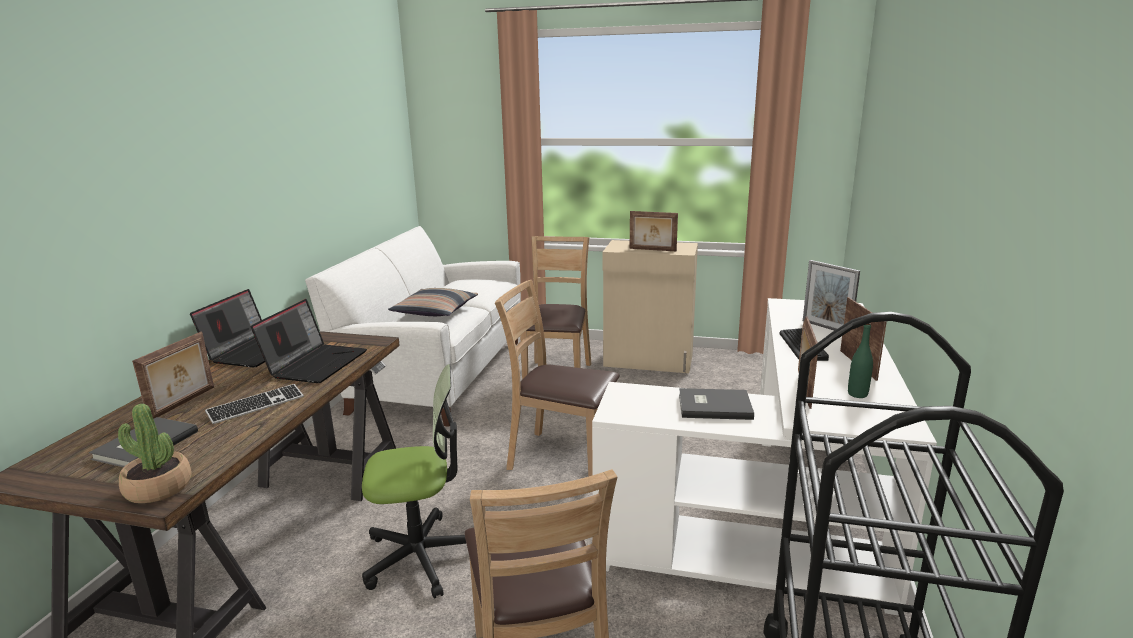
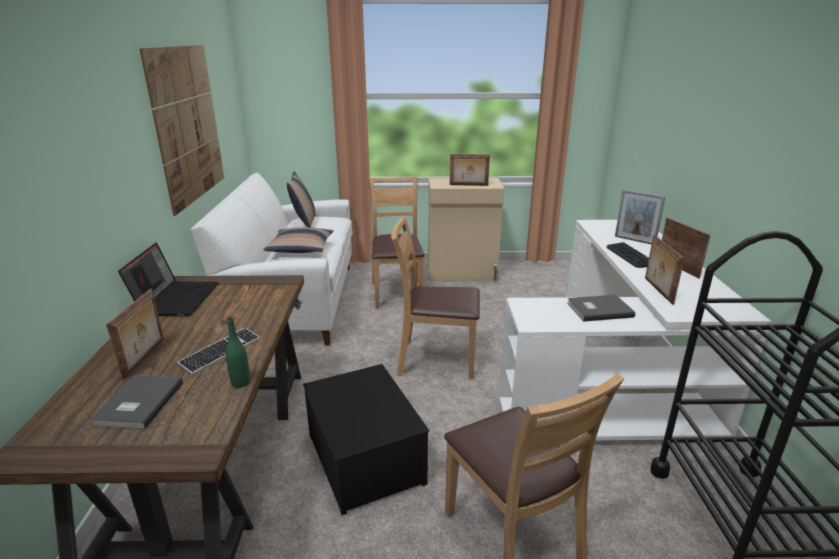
camera: 15 degrees left, 5 degrees up
potted plant [118,404,192,503] -> none
laptop [251,299,367,383] -> none
office chair [362,364,466,599] -> storage box [303,364,429,515]
green bottle [848,323,873,398] -> green bottle moved to [226,316,250,388]
none -> picture [140,45,224,216]
none -> pillow [287,171,315,228]

